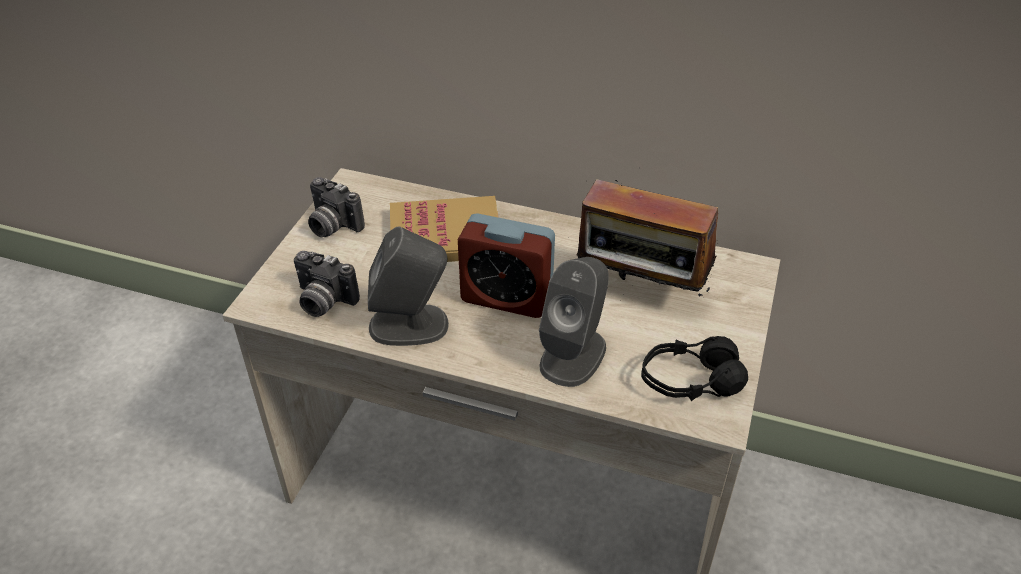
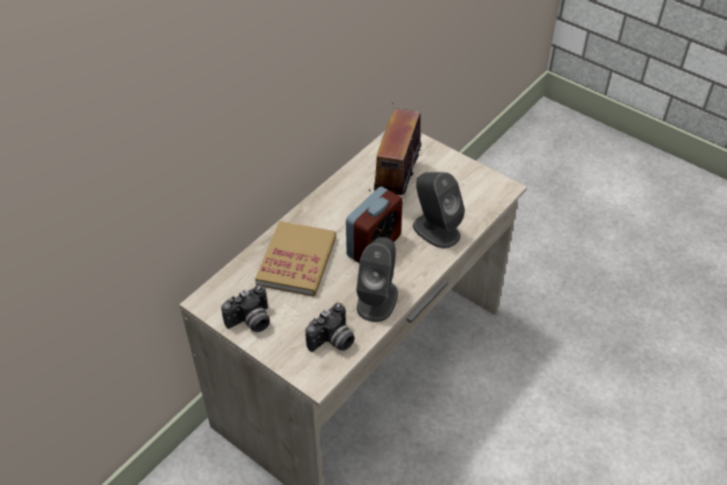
camera: 70 degrees left, 5 degrees up
radio [577,179,718,296] -> radio turned 150 degrees clockwise [369,107,422,195]
black headphones [641,336,748,401] -> none

